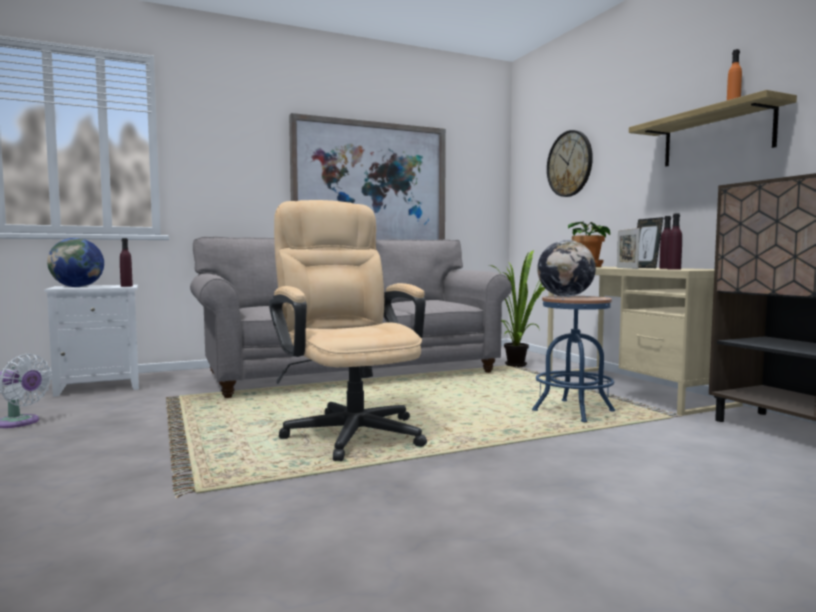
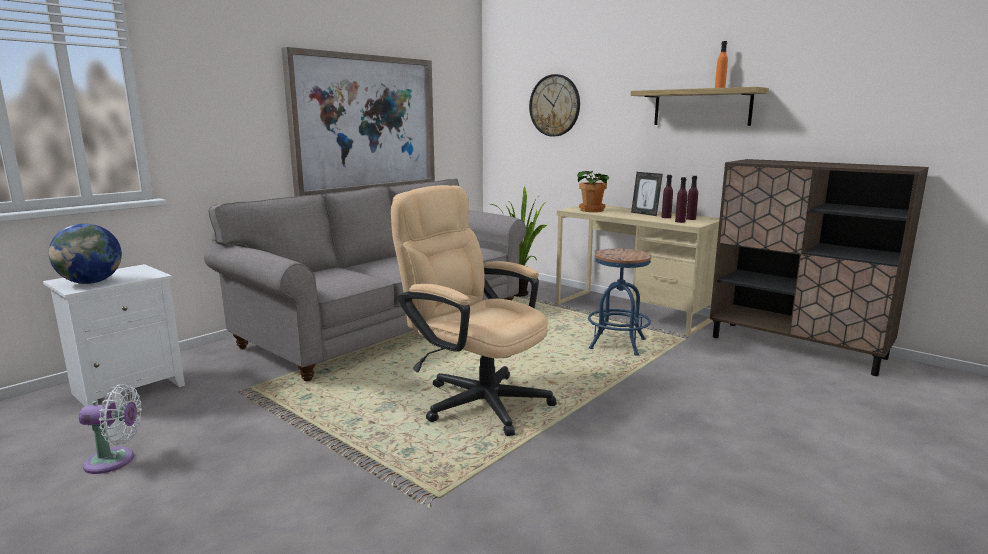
camera: 25 degrees left, 10 degrees up
purple bottle [120,238,133,287] -> purple bottle moved to [686,176,698,220]
globe [537,240,596,297] -> none
picture frame [617,228,640,269] -> none

